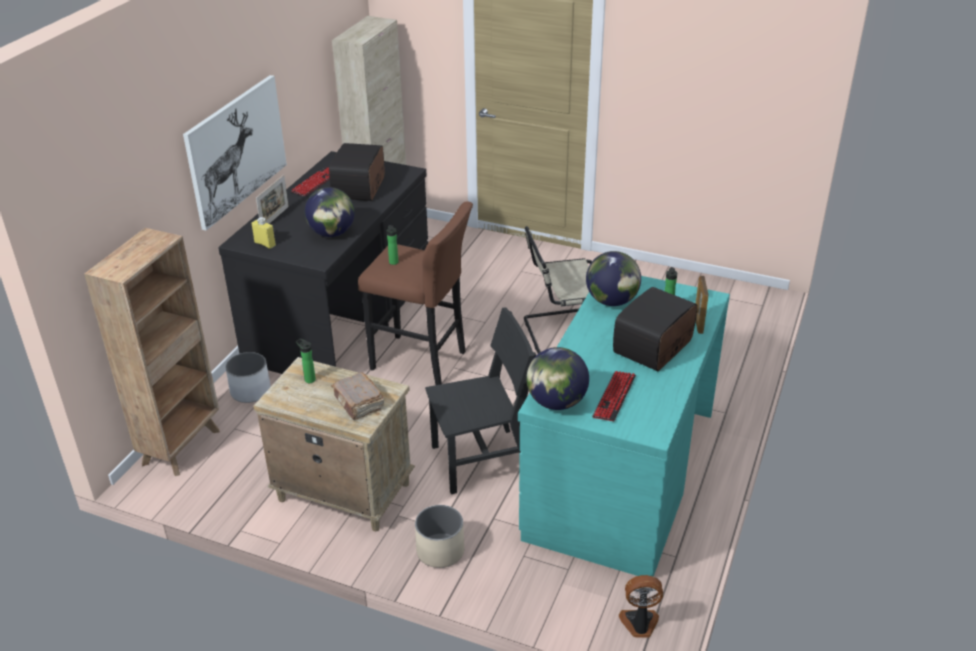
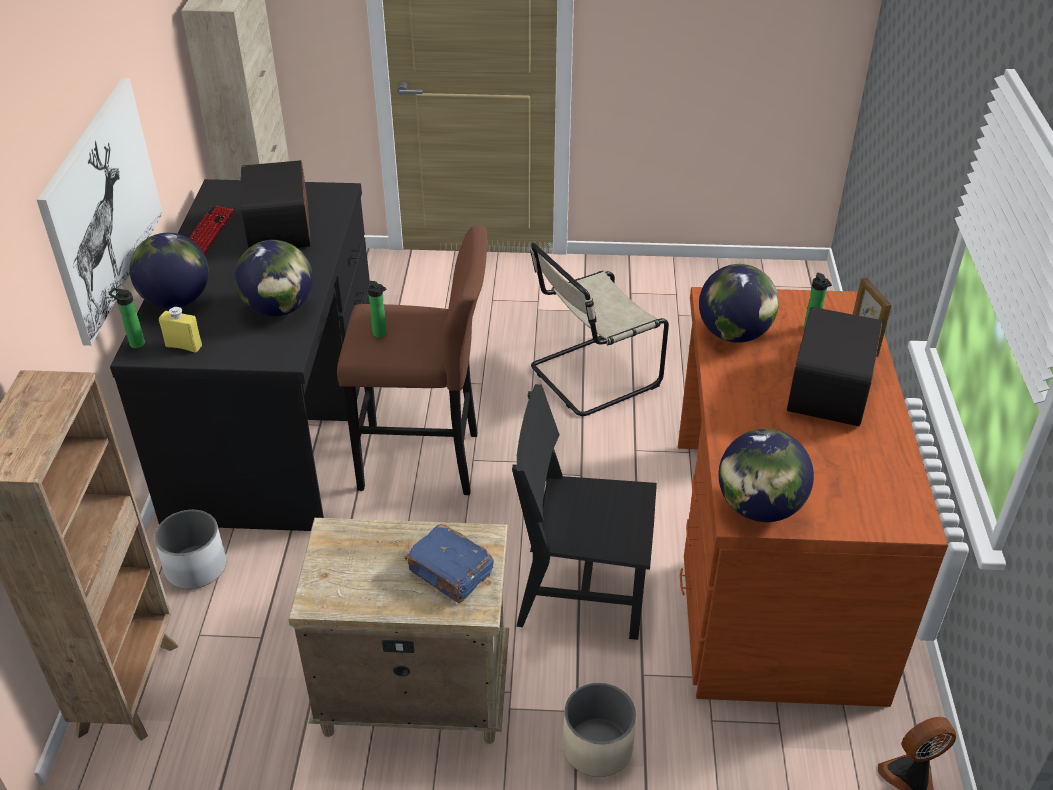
camera: 20 degrees left, 5 degrees up
picture frame [256,175,289,224] -> globe [130,233,209,309]
bottle [296,338,316,383] -> bottle moved to [109,288,145,348]
brown book [331,373,384,420] -> blue book [404,524,494,603]
black chair [425,307,536,494] -> black chair turned 135 degrees counterclockwise [512,384,657,640]
turquoise desk [518,276,730,577] -> brown desk [678,287,948,707]
keyboard [592,371,636,421] -> none

